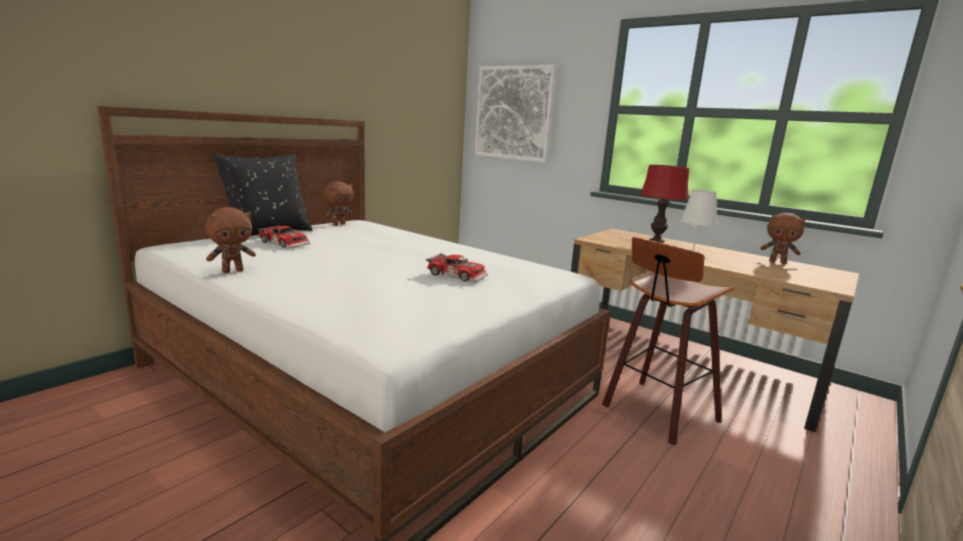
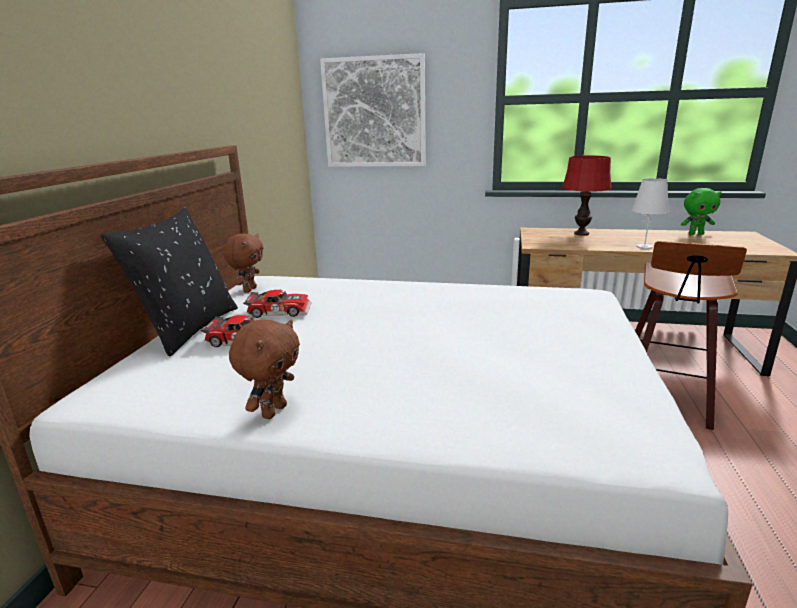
camera: 25 degrees left, 5 degrees up
toy car [426,253,488,282] -> toy car moved to [243,290,312,318]
brown plush toy [760,213,806,264] -> green plush toy [681,188,722,235]

